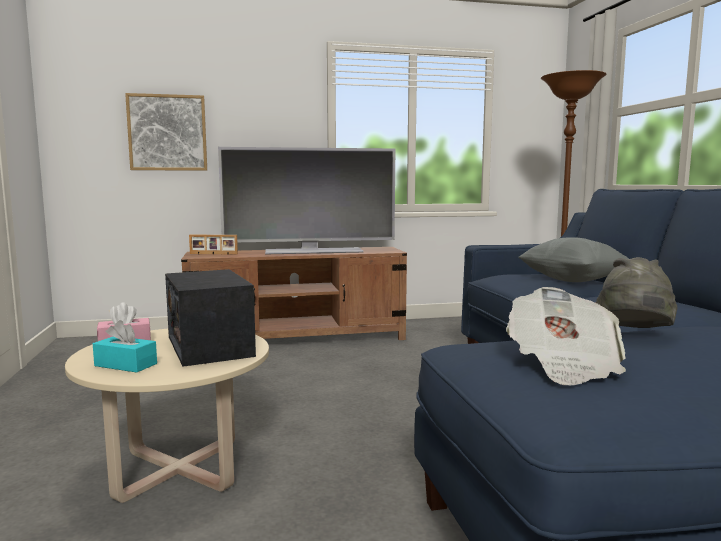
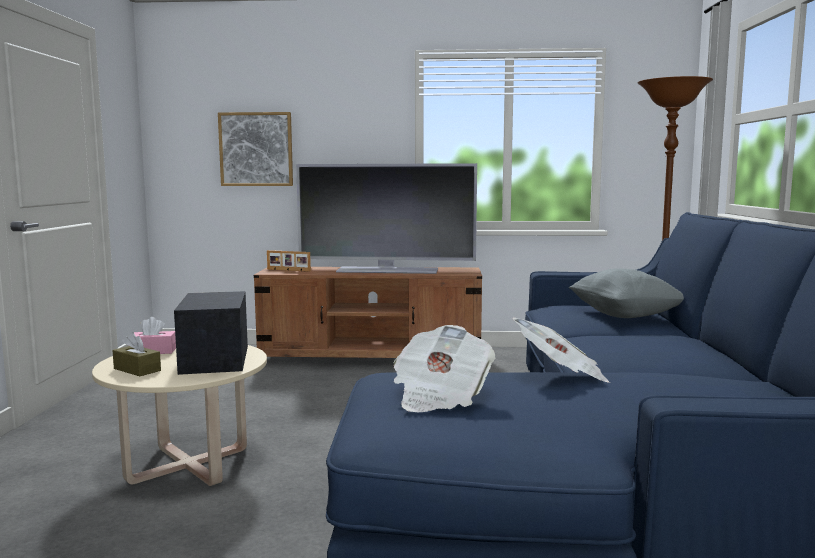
camera: 15 degrees right, 0 degrees up
turquoise tissue box [93,320,157,373] -> brown tissue box [113,332,161,376]
grey hat [596,257,677,328] -> newspaper [512,317,610,383]

